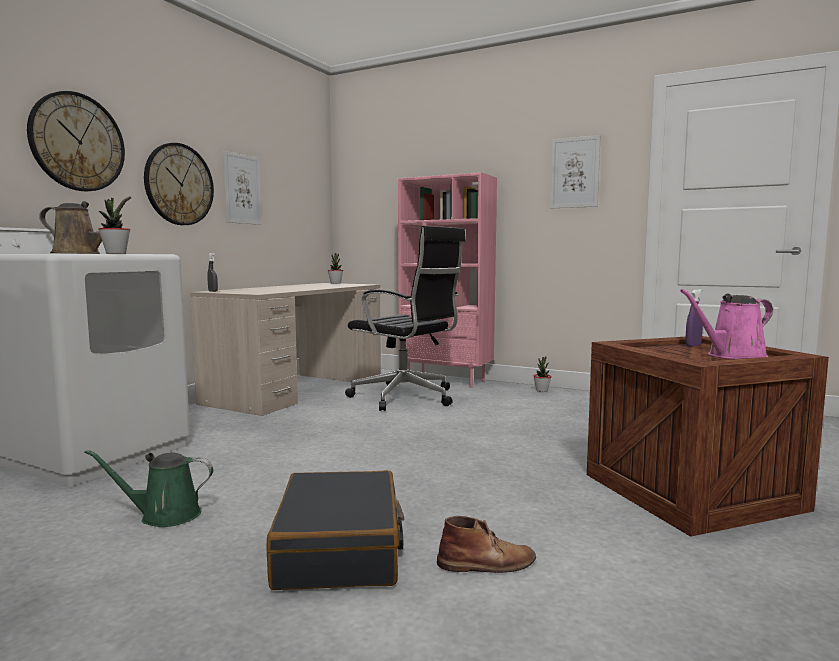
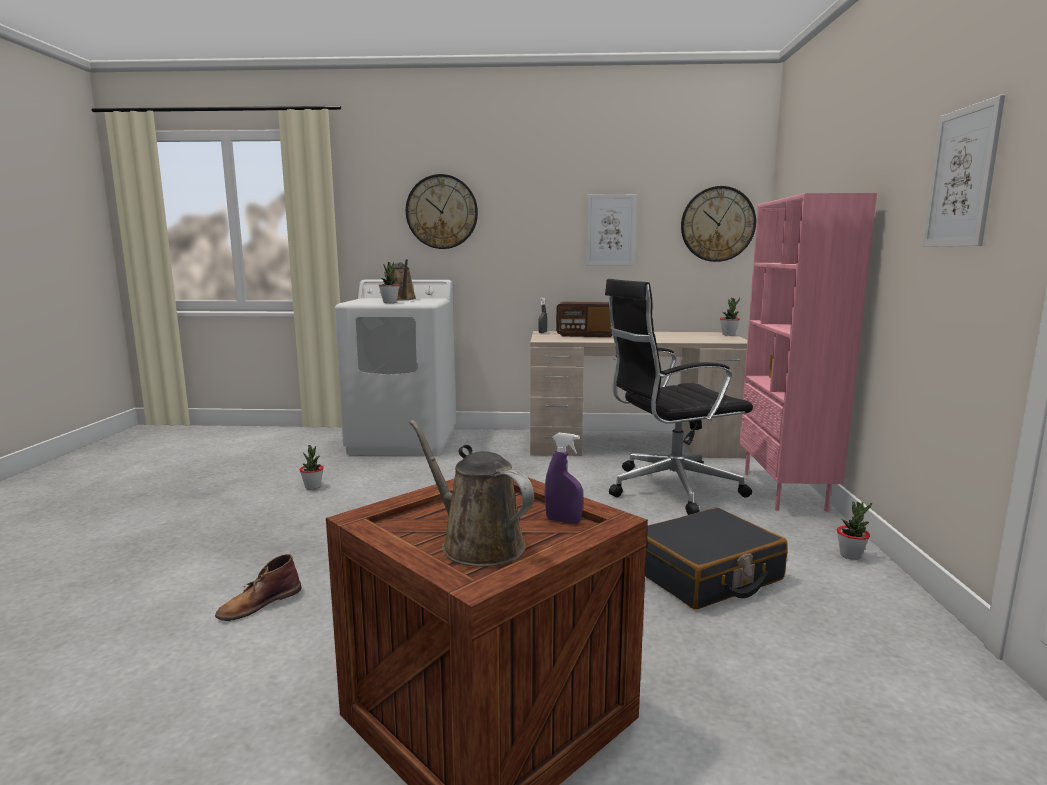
camera: 65 degrees right, 5 degrees up
green watering can [84,450,213,527] -> potted plant [300,445,324,490]
wall clock [144,143,214,225] -> wall clock moved to [681,186,756,262]
black suitcase [267,470,405,590] -> black suitcase moved to [645,508,788,609]
black office chair [345,226,466,411] -> black office chair turned 60 degrees clockwise [605,279,753,515]
brown boot [437,516,536,573] -> brown boot turned 75 degrees clockwise [215,554,302,621]
pink watering can [680,289,773,359] -> brown watering can [409,420,534,567]
none -> radio [556,302,613,337]

